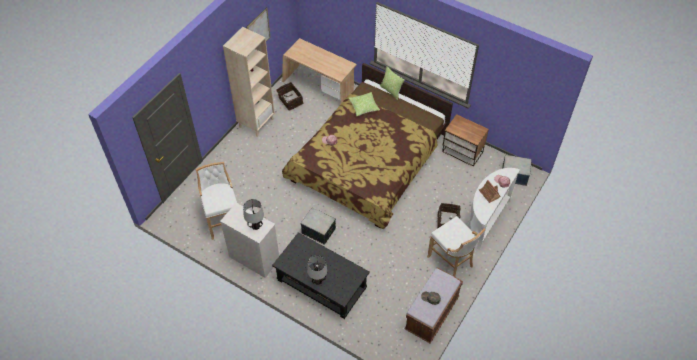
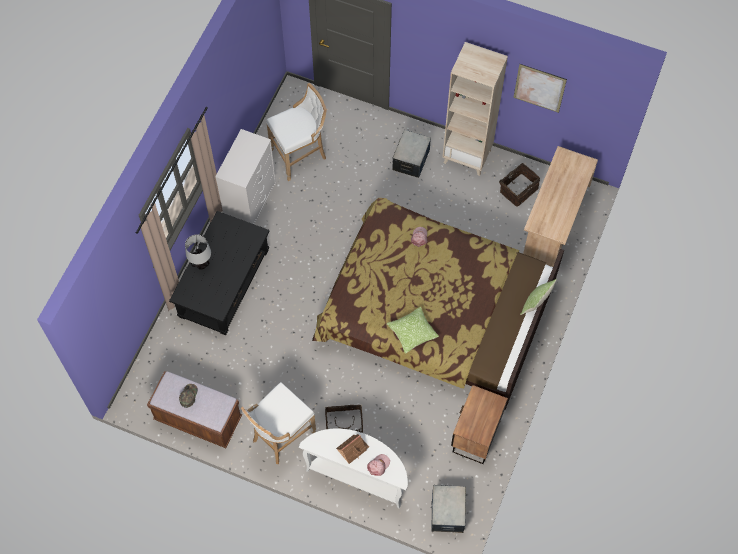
camera: 80 degrees right, 10 degrees up
table lamp [243,199,264,230] -> none
storage box [300,207,336,245] -> storage box moved to [392,130,431,178]
pillow [349,92,380,116] -> pillow moved to [387,307,439,354]

